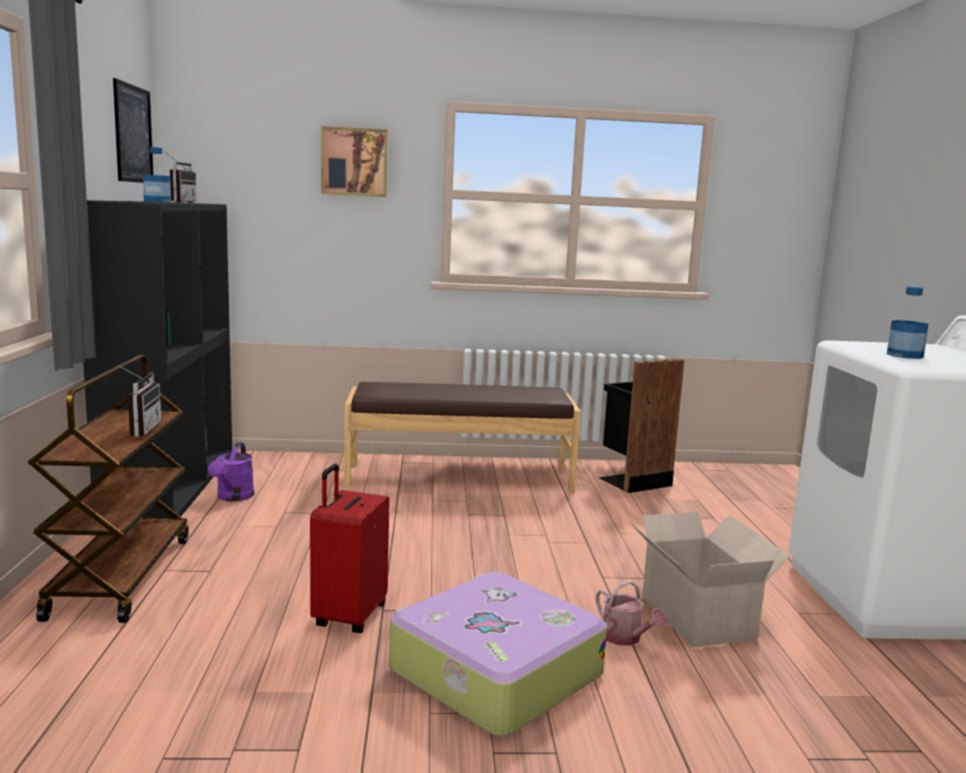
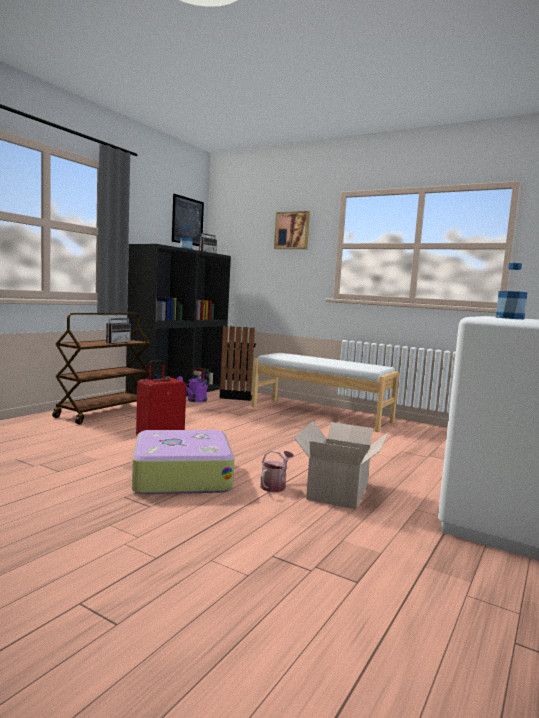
camera: 35 degrees right, 5 degrees down
brown bench [344,382,581,493] -> white bench [252,353,399,432]
watering can [596,581,667,646] -> watering can turned 150 degrees counterclockwise [260,450,294,492]
black trash can [599,359,684,493] -> black trash can moved to [220,326,256,401]

